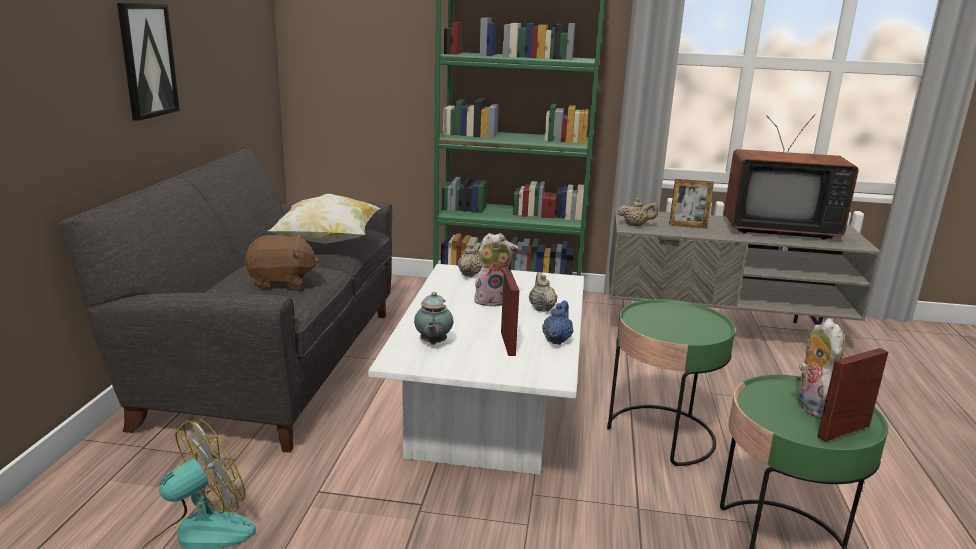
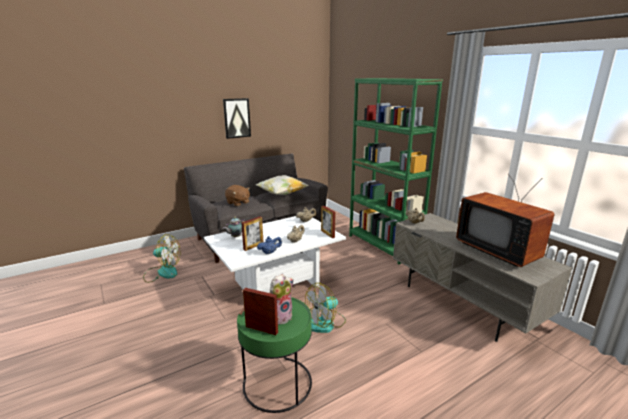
camera: 50 degrees right, 0 degrees up
plush toy [474,233,519,307] -> none
green side table [607,299,735,466] -> fan [305,283,346,333]
picture frame [669,179,714,229] -> picture frame moved to [321,206,335,238]

